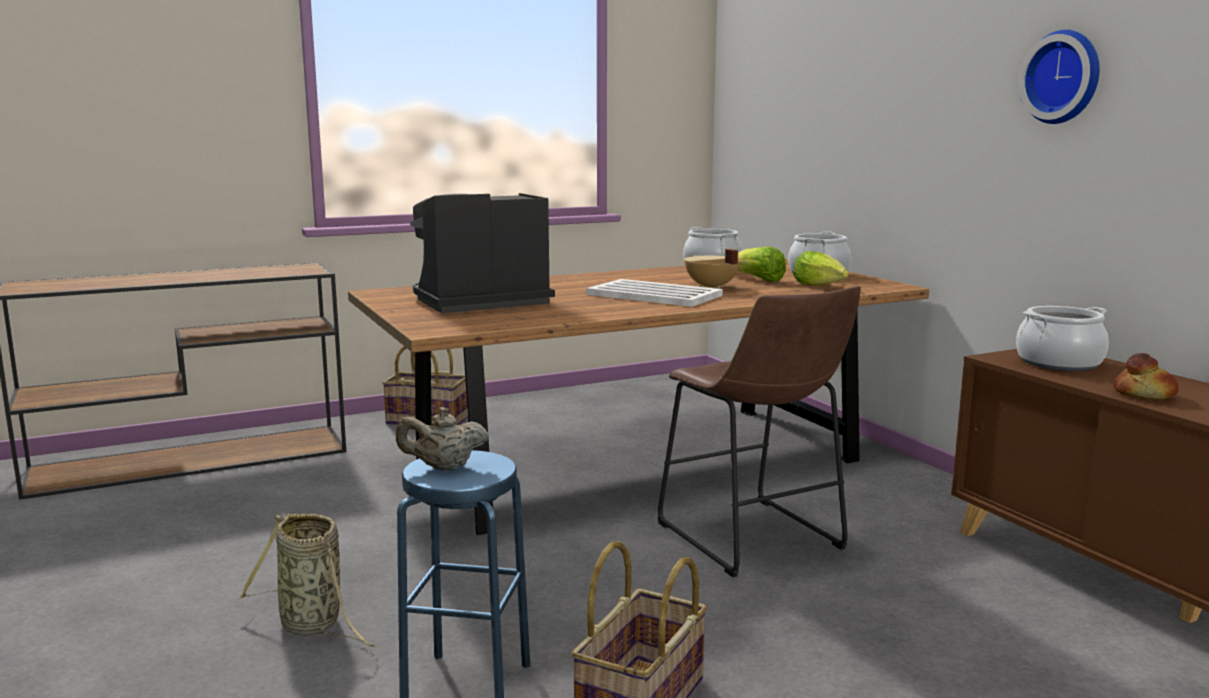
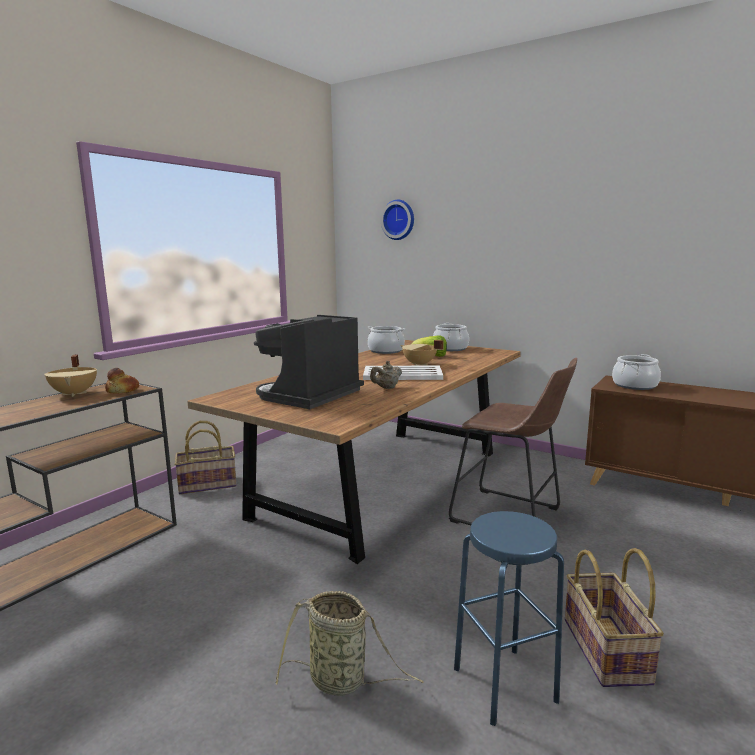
camera: 30 degrees left, 0 degrees up
beige teapot [396,407,488,471] -> beige teapot moved to [370,361,402,389]
lettuce [793,251,849,286] -> none
wall clock [1019,30,1099,124] -> wall clock moved to [381,200,414,240]
bread [1114,353,1179,400] -> bread moved to [105,368,139,394]
none -> beige cooking pot [44,354,97,397]

